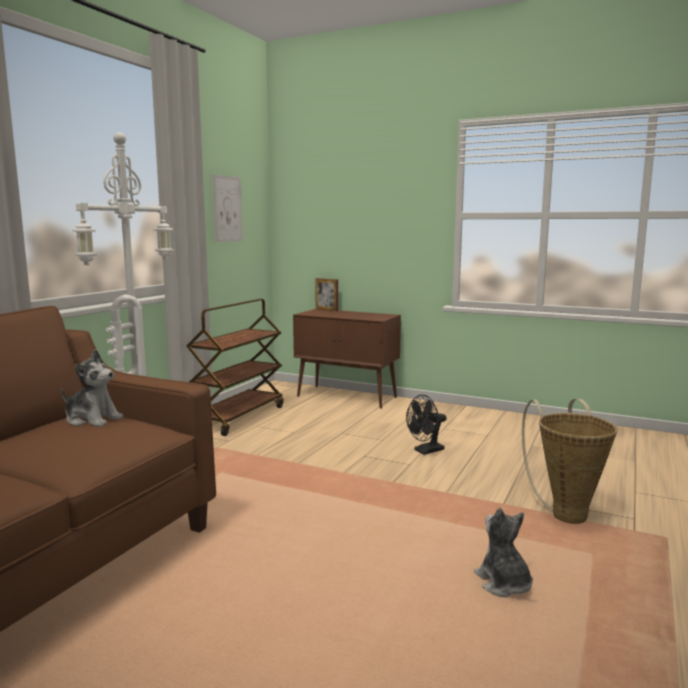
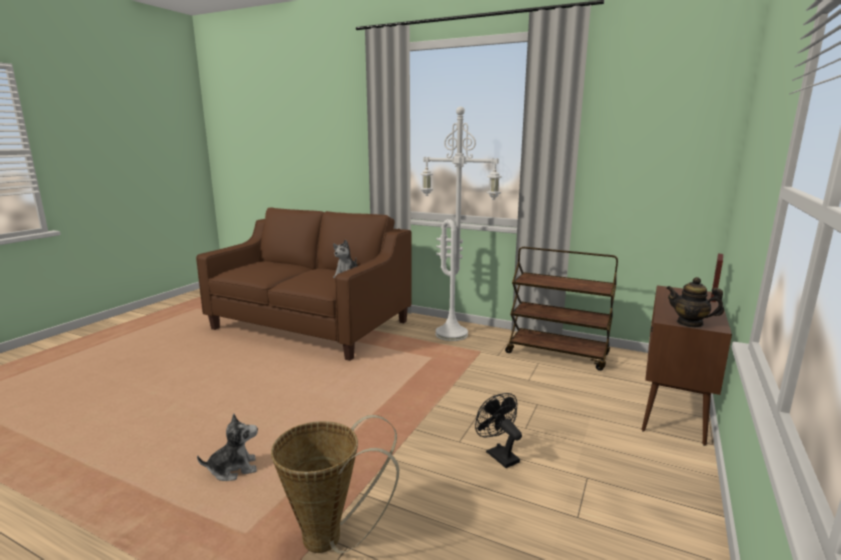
camera: 90 degrees right, 5 degrees up
picture [212,174,243,242] -> none
none -> teapot [666,277,724,328]

